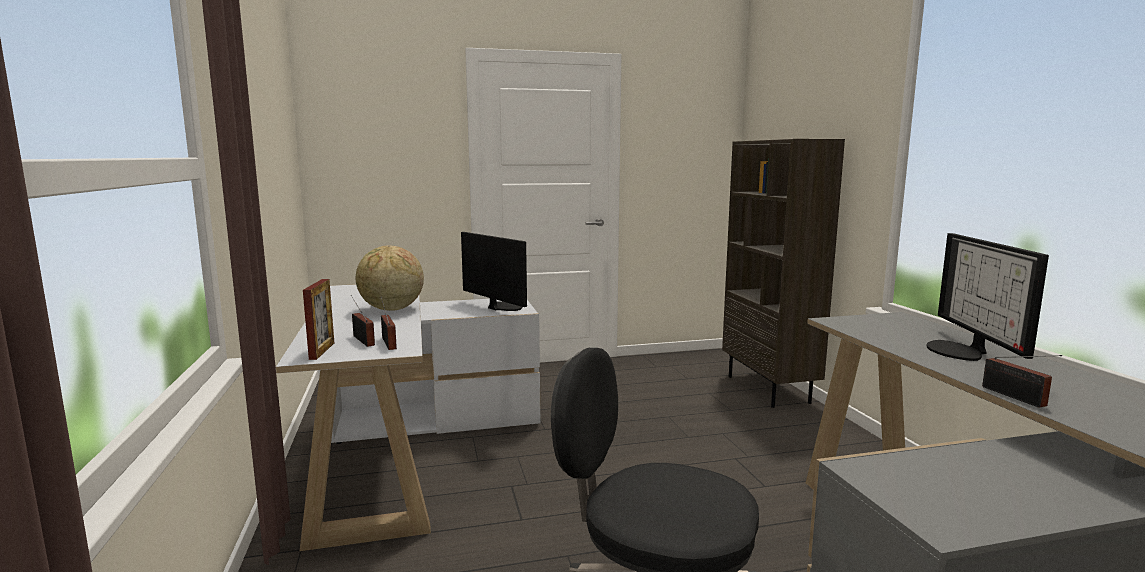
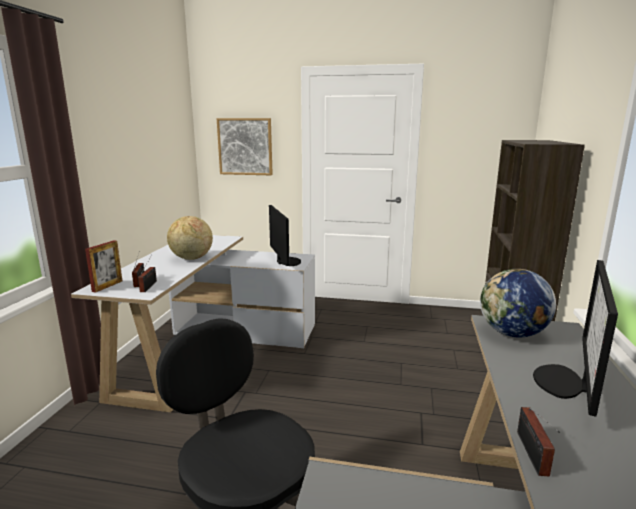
camera: 25 degrees right, 5 degrees up
none -> picture [217,118,273,175]
none -> globe [480,269,556,337]

